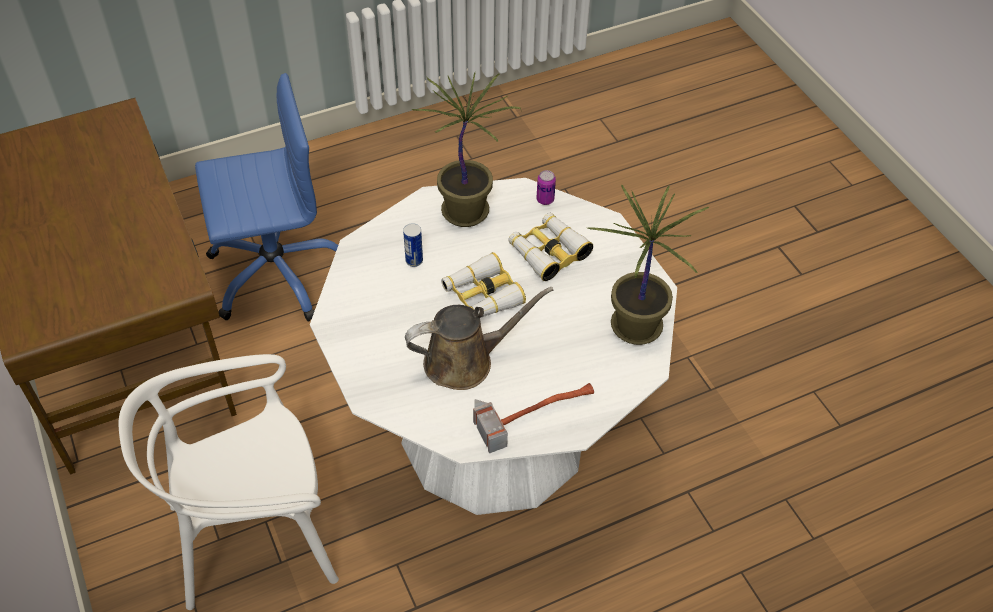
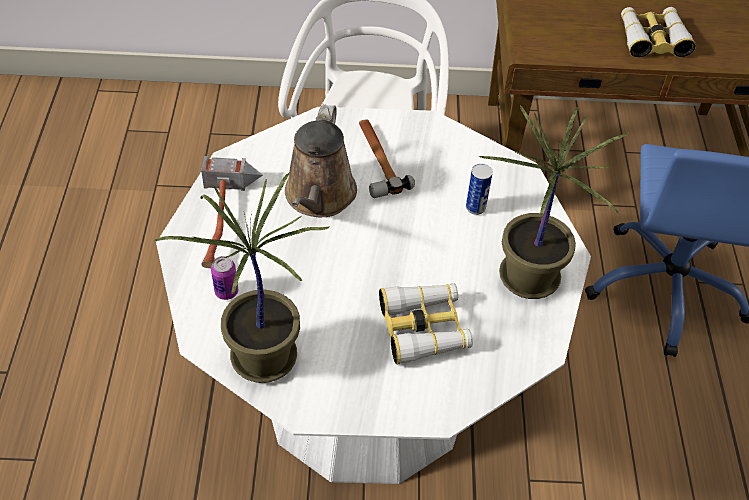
camera: 115 degrees right, 0 degrees up
binoculars [441,252,526,317] -> binoculars moved to [621,7,696,58]
can [536,170,556,205] -> can moved to [211,256,238,300]
none -> hammer [359,119,415,198]

